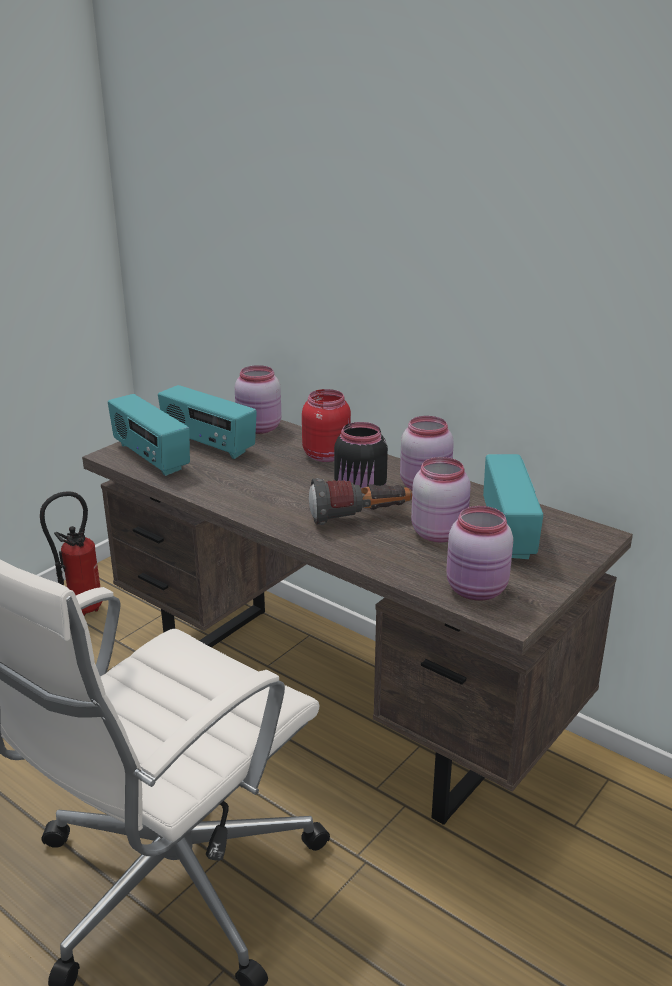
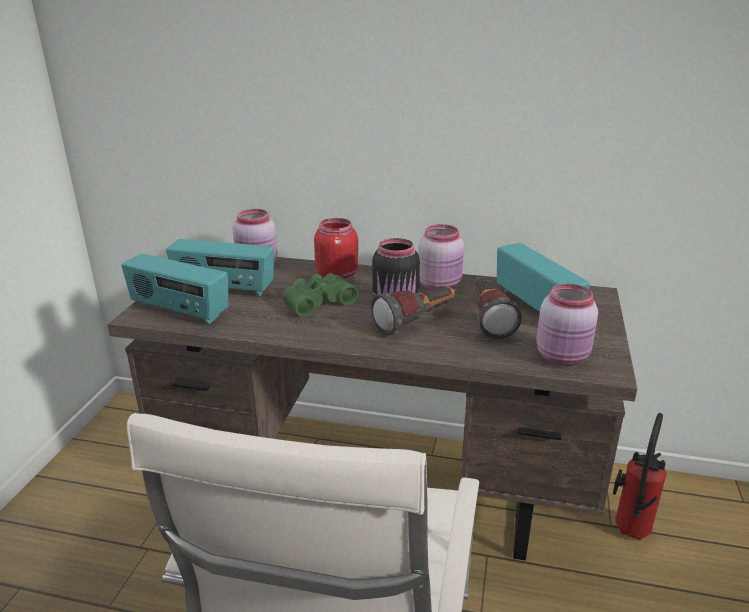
camera: 25 degrees left, 0 degrees up
fire extinguisher [40,491,102,616] -> fire extinguisher moved to [613,413,666,540]
pink jar [411,457,471,542] -> flashlight [476,277,522,339]
none -> green binoculars [283,273,359,318]

